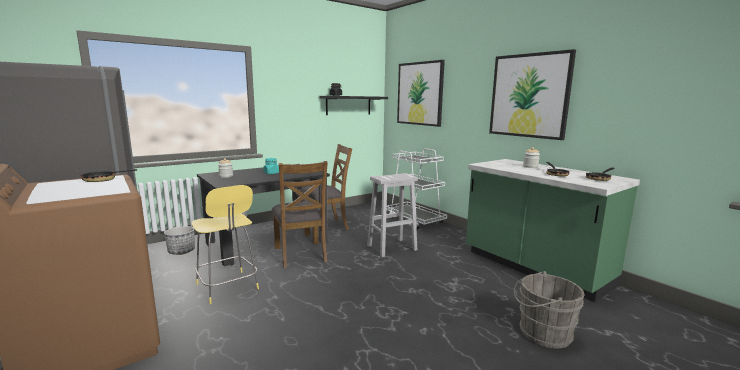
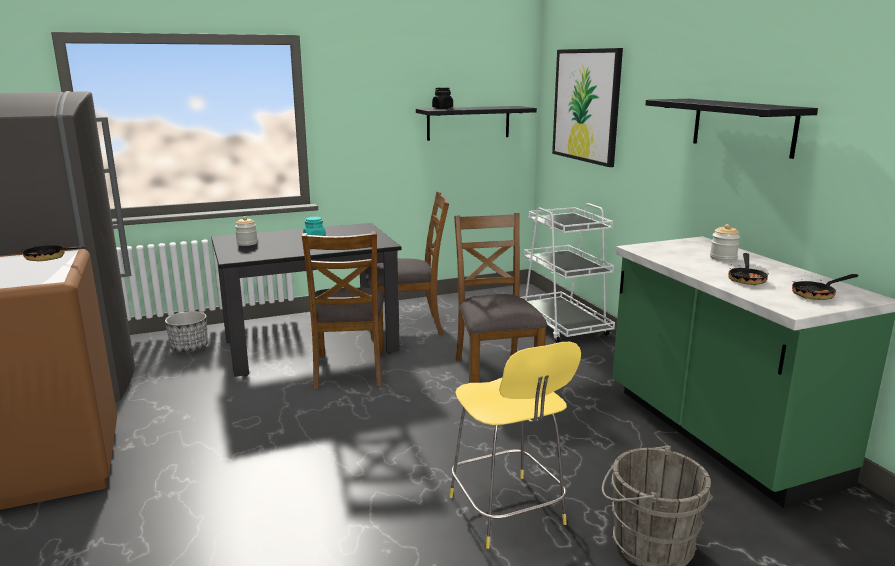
camera: 15 degrees right, 5 degrees up
yellow stool [191,185,259,304] -> yellow stool moved to [449,342,581,549]
white stool [367,173,418,257] -> brown chair [454,213,547,383]
picture [489,49,576,140] -> black shelf [645,99,818,159]

